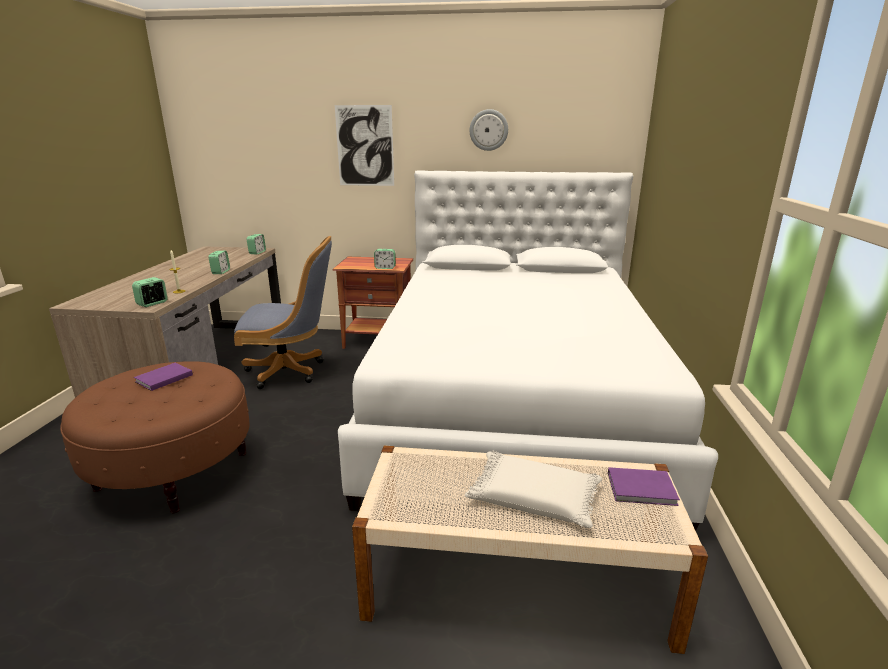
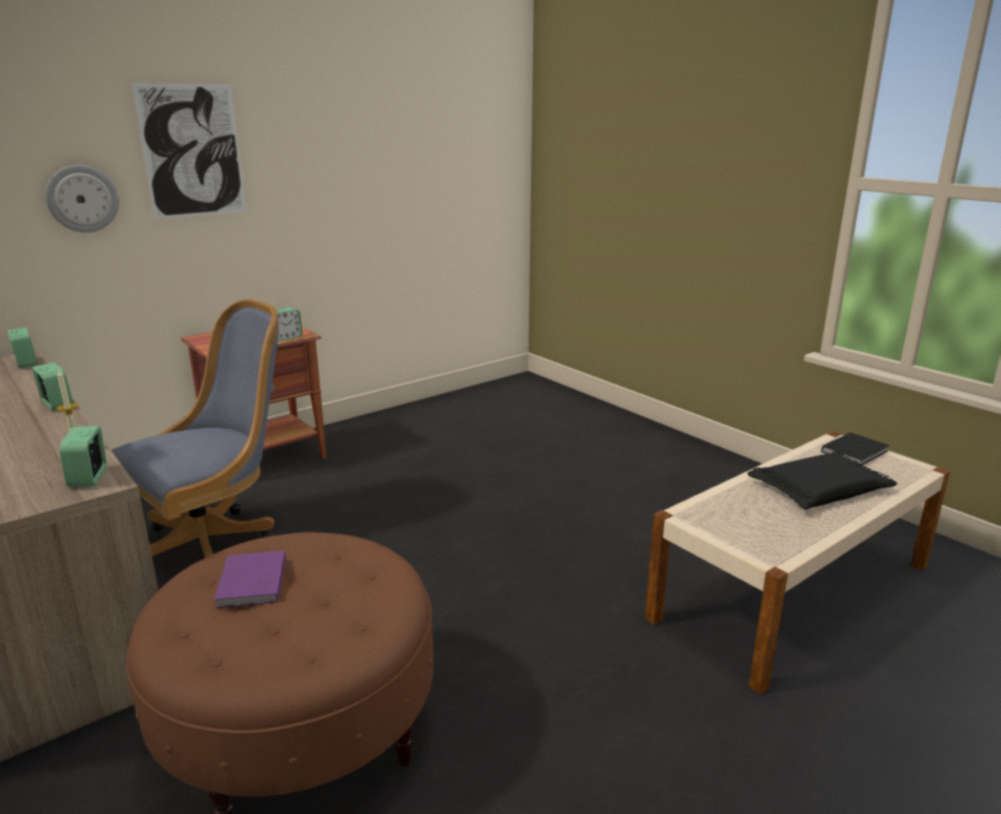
camera: 45 degrees left, 0 degrees up
white bed [338,171,718,531] -> none
white pillow [464,450,602,528] -> black pillow [747,451,897,509]
wall clock [470,109,508,151] -> wall clock moved to [45,165,119,233]
purple book [608,467,680,506] -> black book [821,432,889,465]

